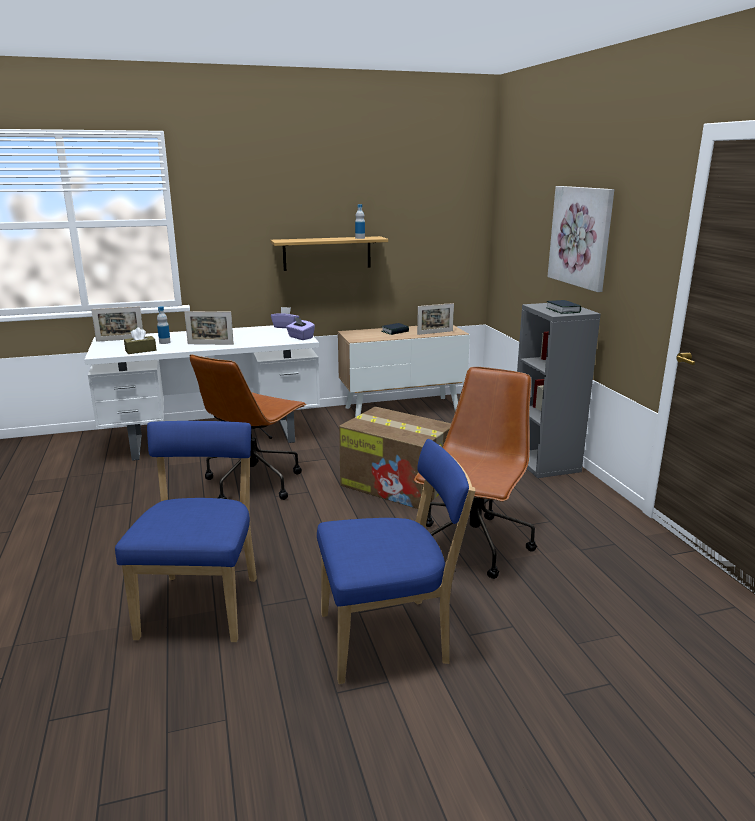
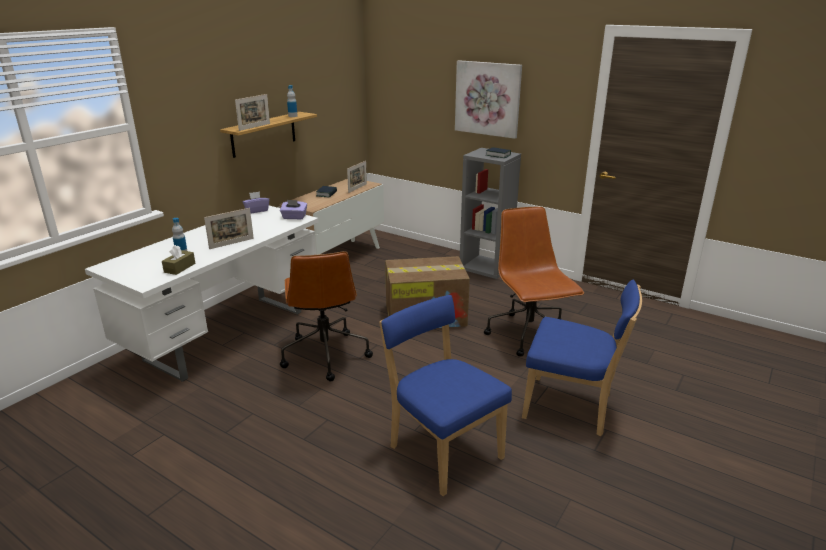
camera: 40 degrees left, 5 degrees up
picture frame [91,306,143,342] -> picture frame moved to [235,94,270,131]
blue chair [317,439,475,684] -> blue chair turned 75 degrees clockwise [522,280,642,436]

